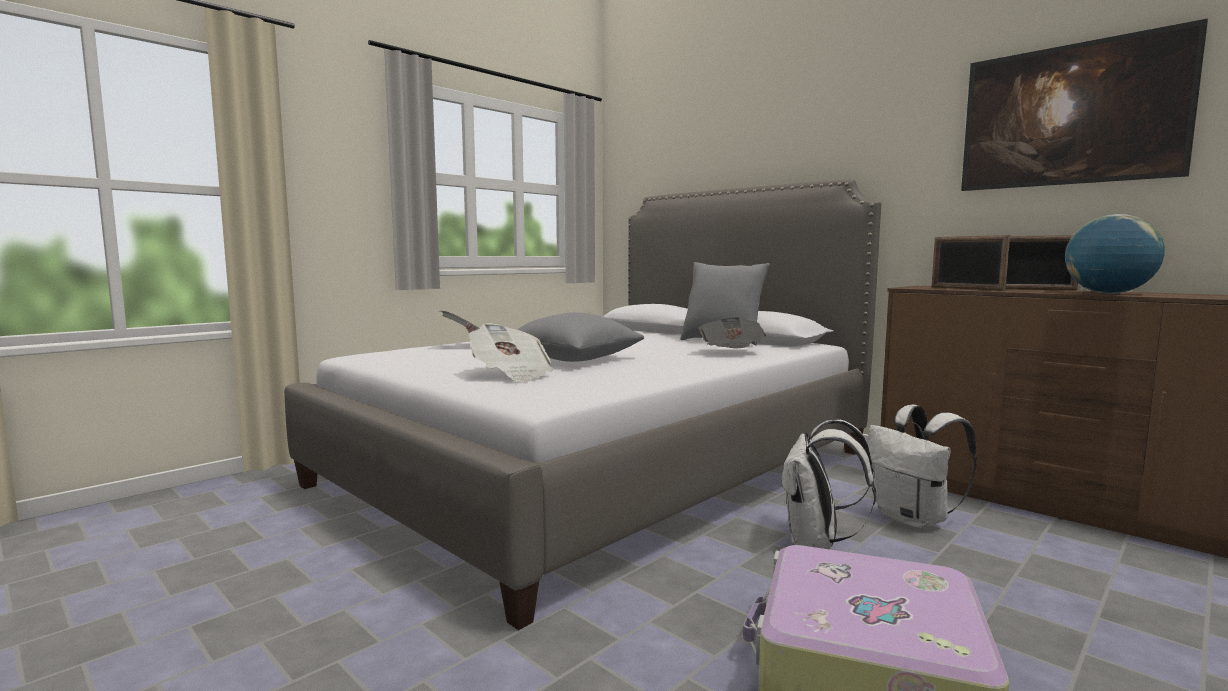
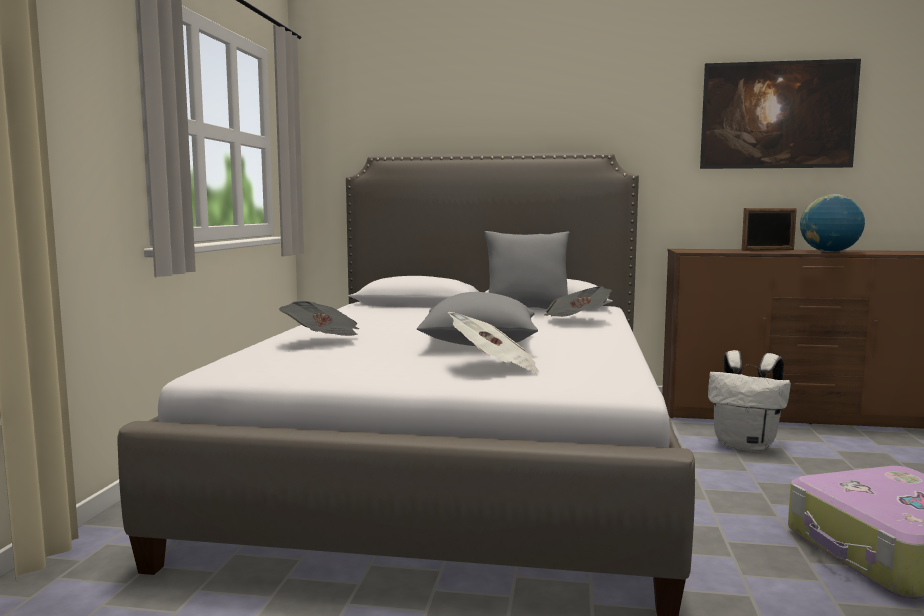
camera: 35 degrees left, 0 degrees up
white backpack [780,419,876,549] -> none
picture frame [931,235,1010,291] -> none

